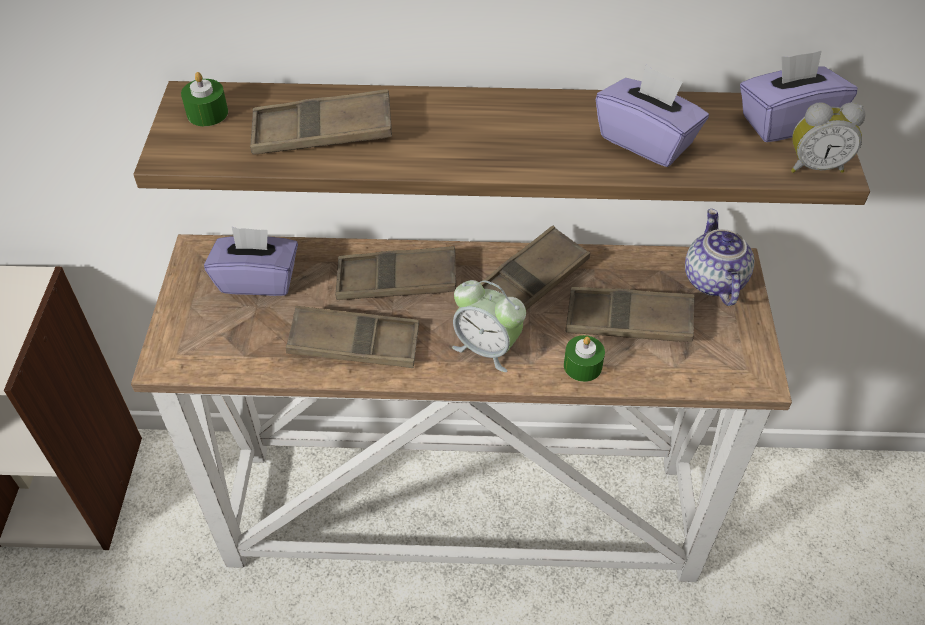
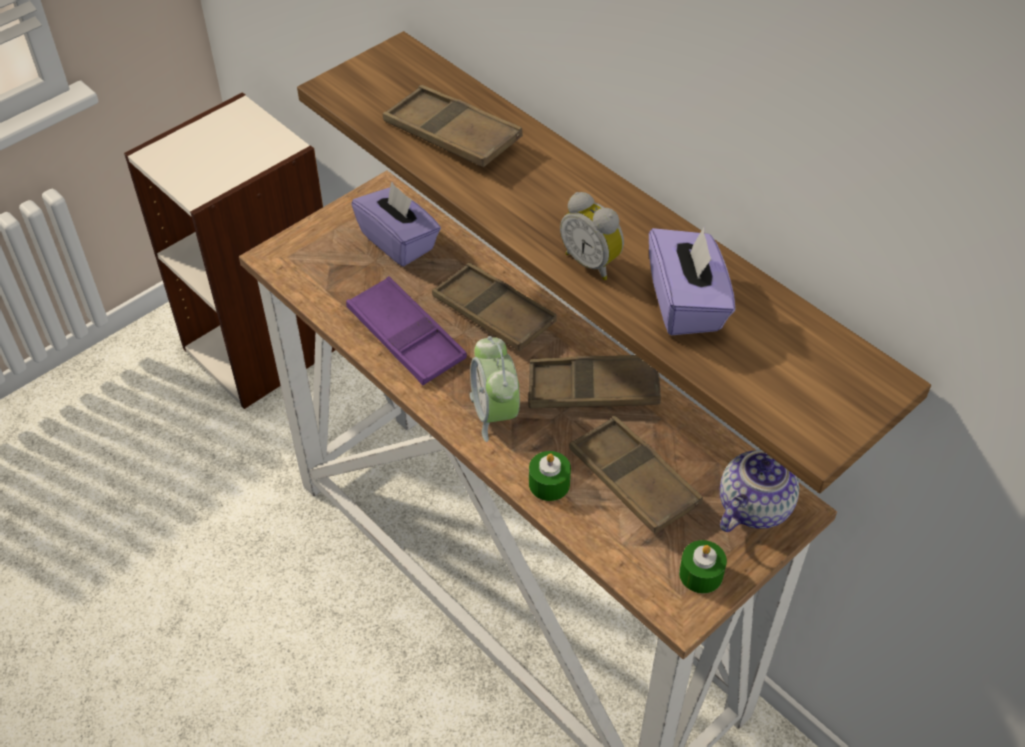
camera: 45 degrees right, 0 degrees up
green candle [181,72,228,126] -> green candle moved to [679,540,727,594]
brown tray [286,306,419,368] -> purple tray [346,276,467,385]
purple tissue box [740,51,858,142] -> none
alarm clock [791,102,865,173] -> alarm clock moved to [560,192,624,280]

